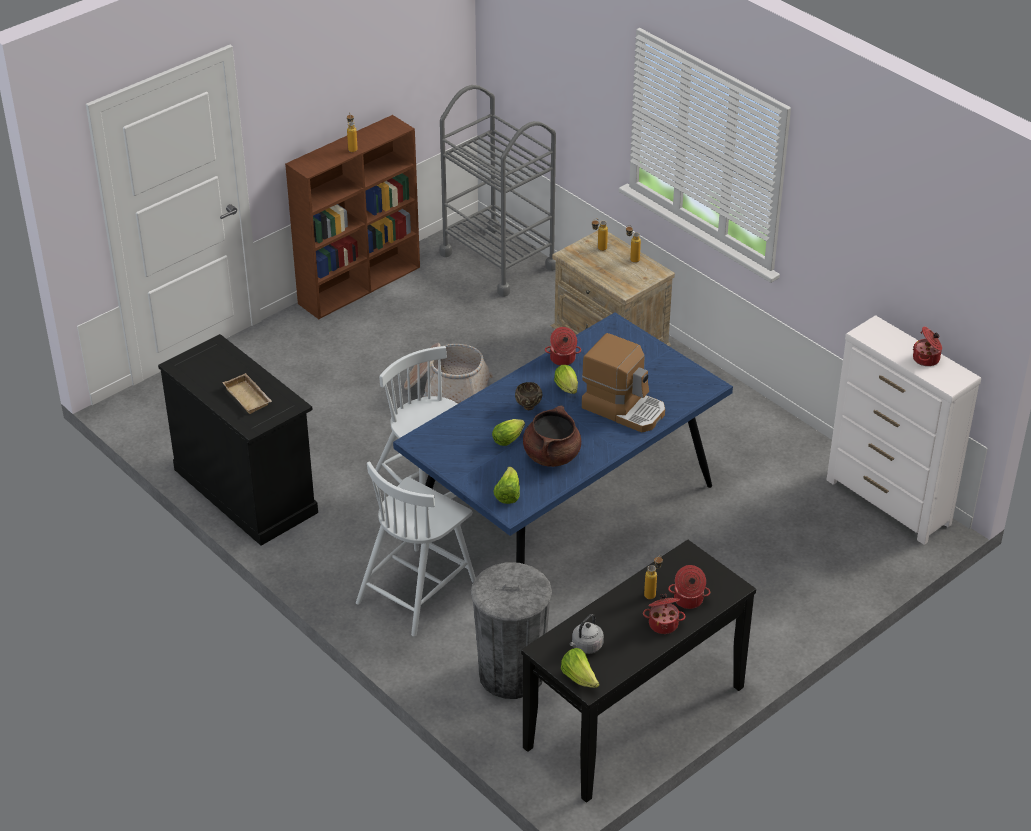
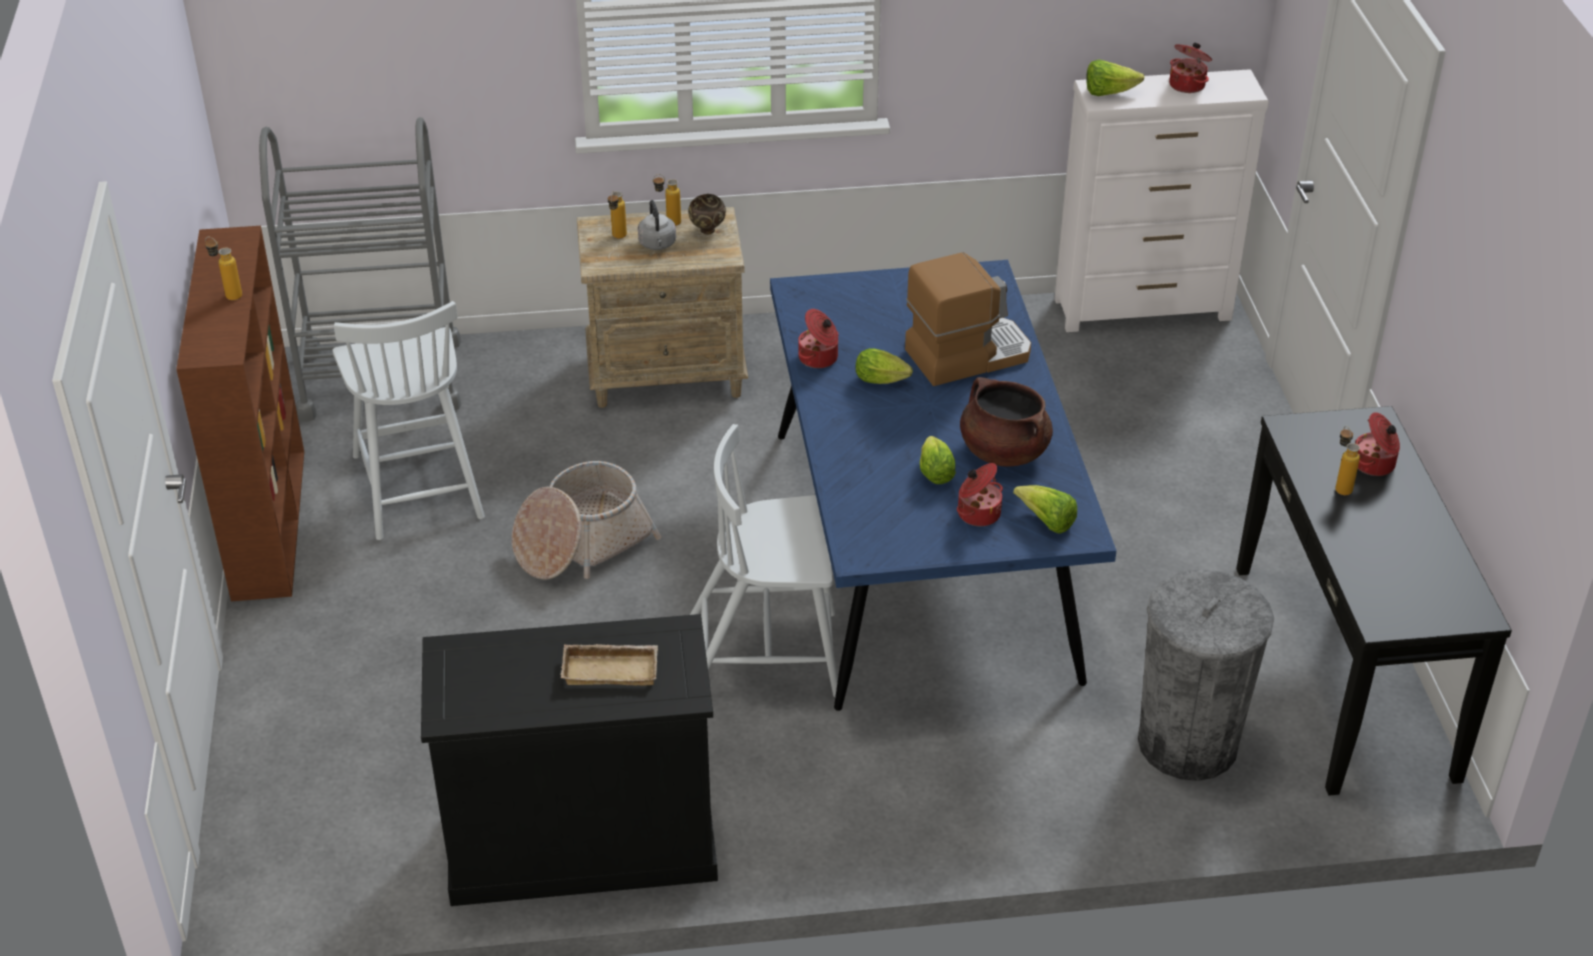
camera: 55 degrees left, 0 degrees up
white chair [356,461,476,637] -> white chair moved to [332,301,485,540]
brown bowl [515,382,542,410] -> brown bowl moved to [688,194,726,235]
lettuce [561,648,599,688] -> lettuce moved to [1086,60,1145,96]
grey kettle [569,614,604,654] -> grey kettle moved to [638,200,676,250]
cooking pot [643,594,686,634] -> cooking pot moved to [957,463,1003,526]

